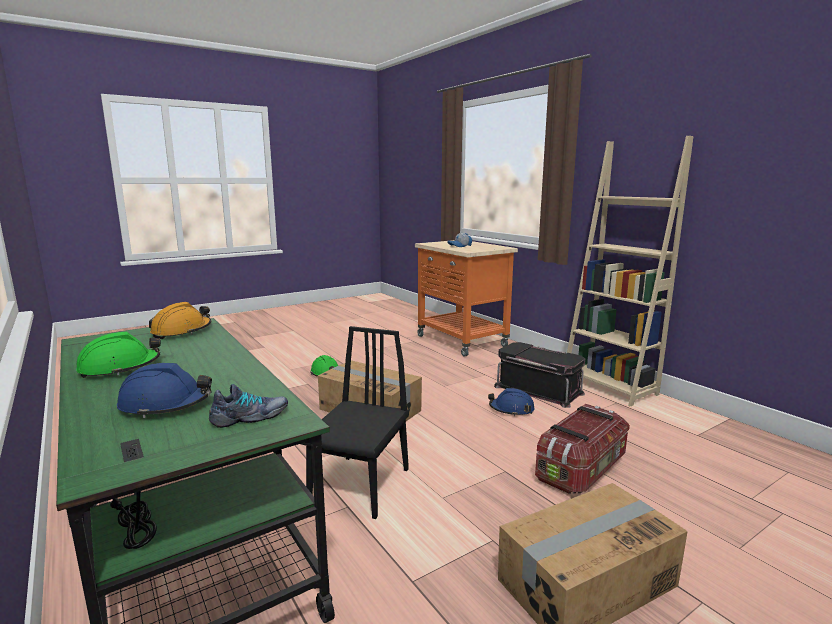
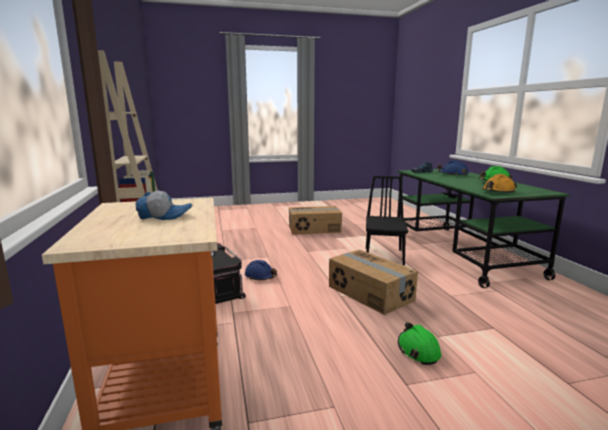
camera: 160 degrees left, 0 degrees up
black chair [301,326,409,519] -> black chair turned 150 degrees clockwise [366,176,408,266]
storage box [535,404,630,494] -> none

